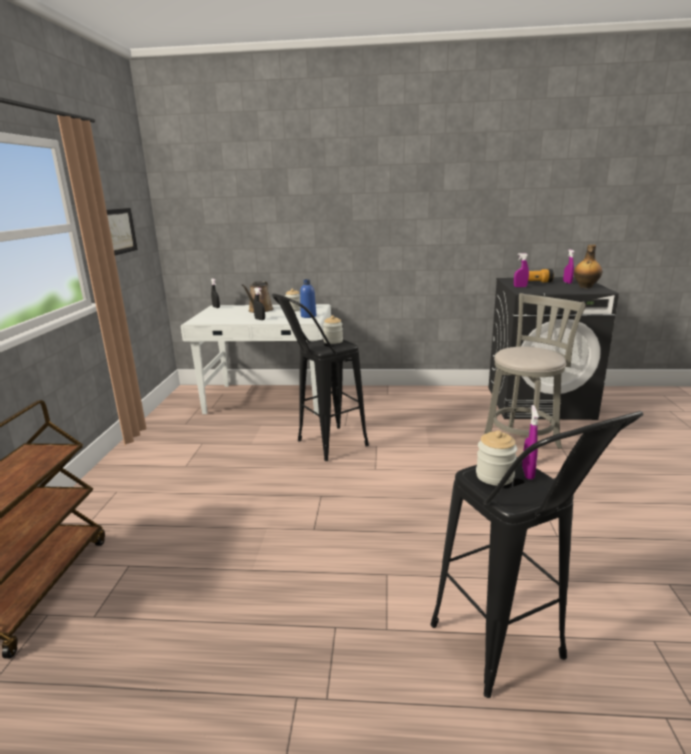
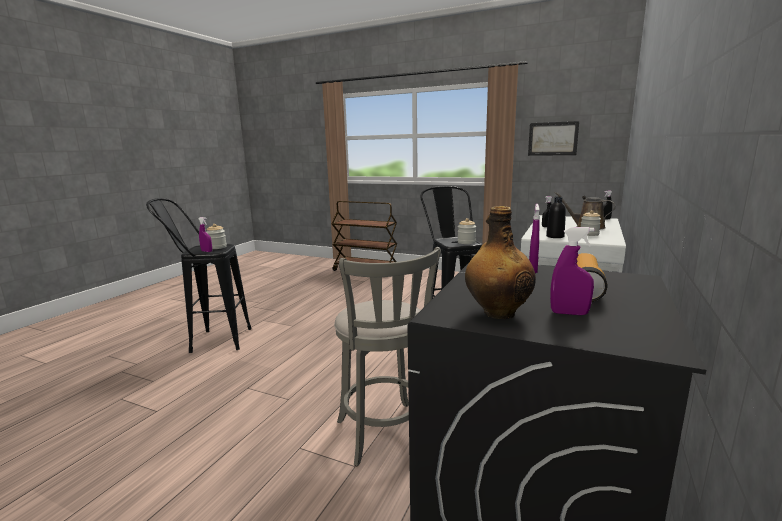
camera: 110 degrees right, 5 degrees down
blue bottle [300,279,316,318] -> black bottle [546,197,566,238]

